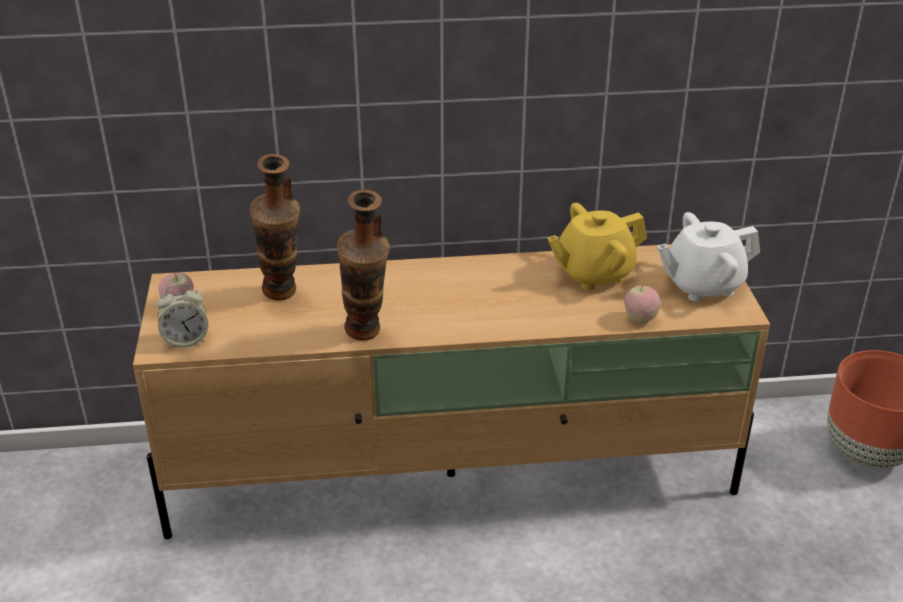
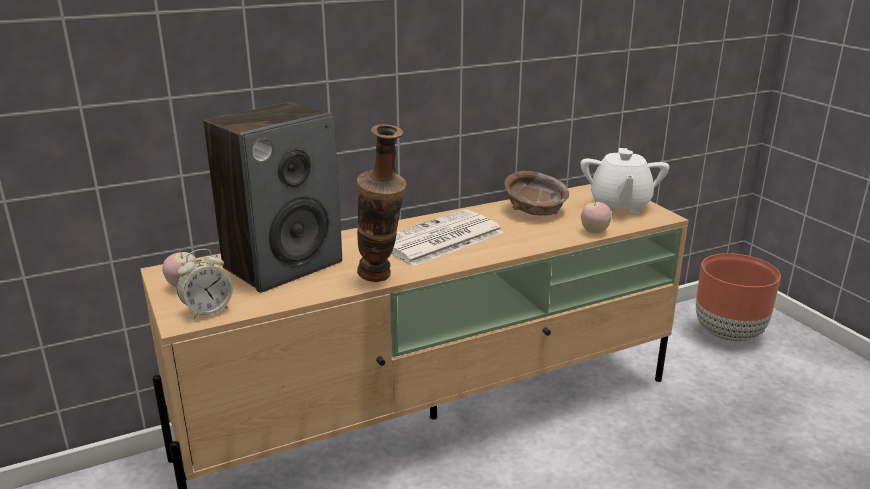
camera: 20 degrees left, 10 degrees down
vase [249,154,300,300] -> speaker [204,102,342,293]
yellow teapot [547,203,647,290] -> brown bowl [504,171,569,216]
white teapot [657,212,760,302] -> white teapot turned 45 degrees counterclockwise [581,148,670,214]
none -> newspaper [391,209,504,266]

